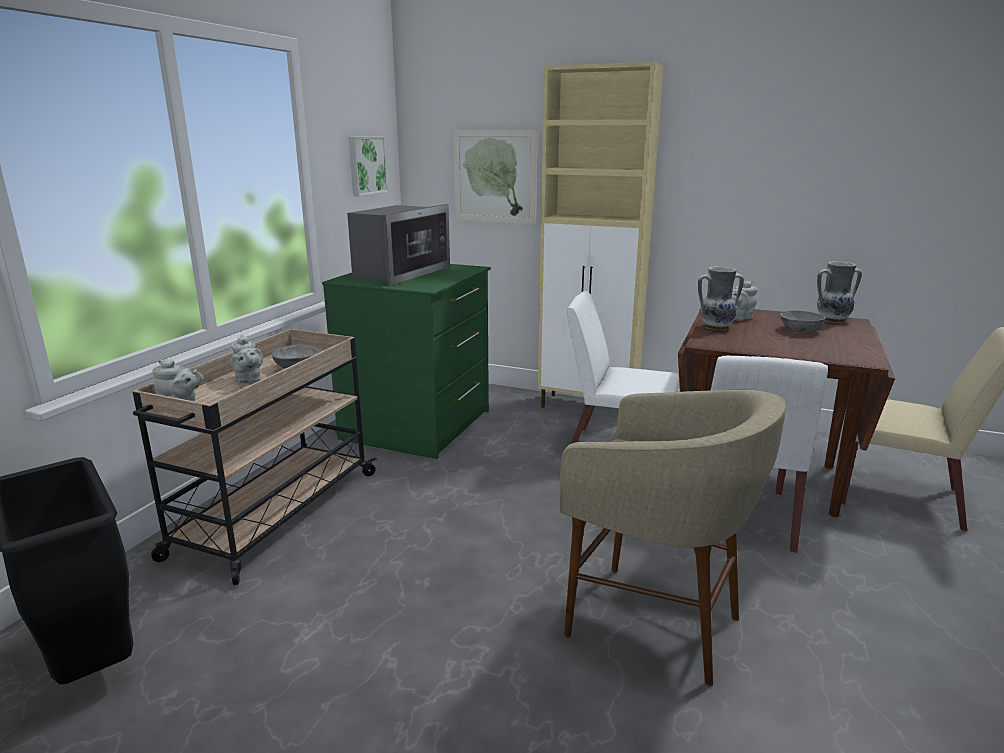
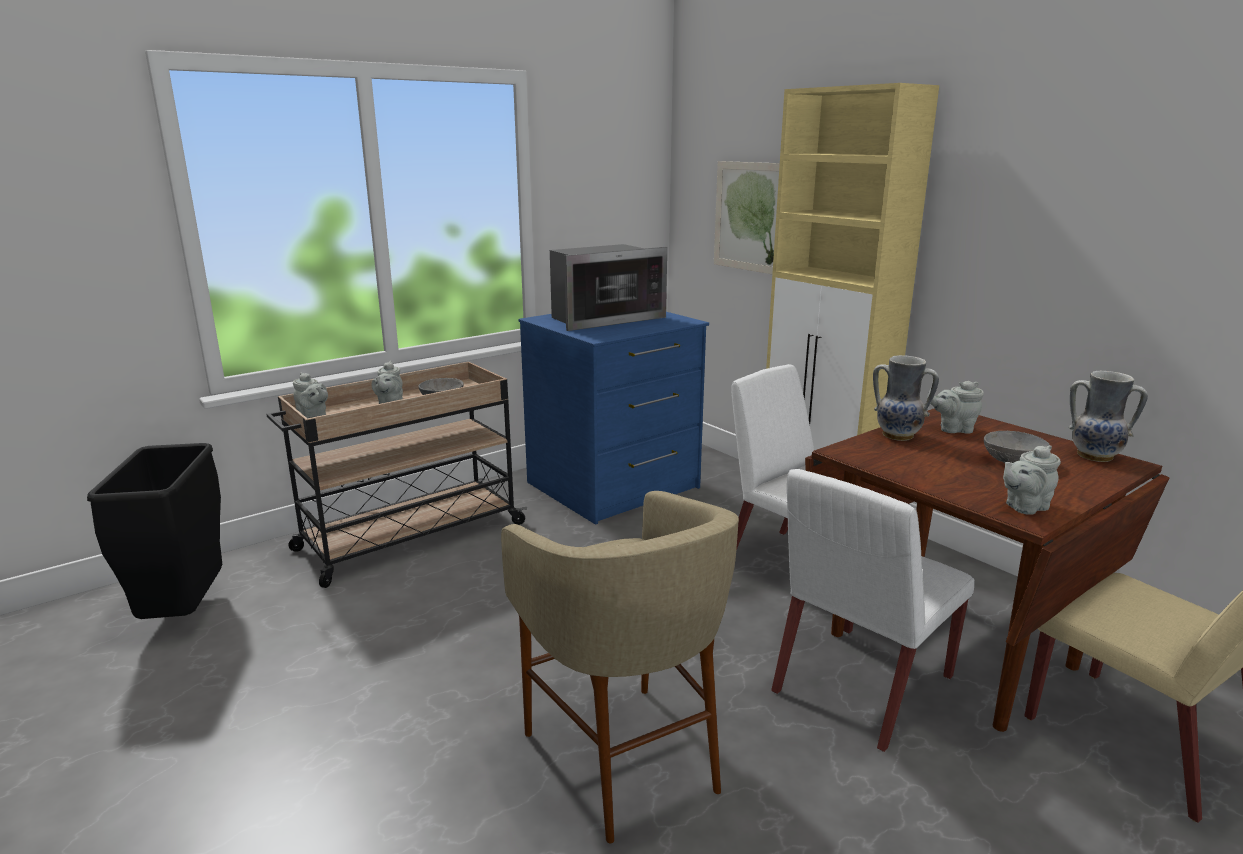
camera: 30 degrees right, 0 degrees up
green dresser [322,264,491,459] -> blue dresser [519,312,709,525]
picture [349,136,388,196] -> none
none -> grey teapot [1003,445,1061,515]

